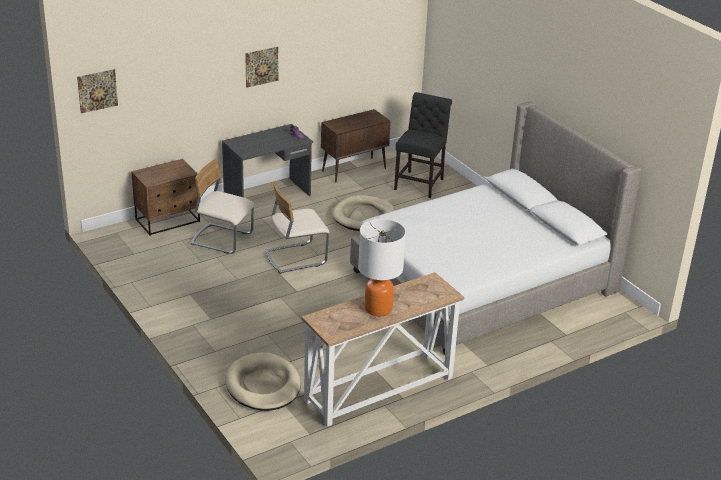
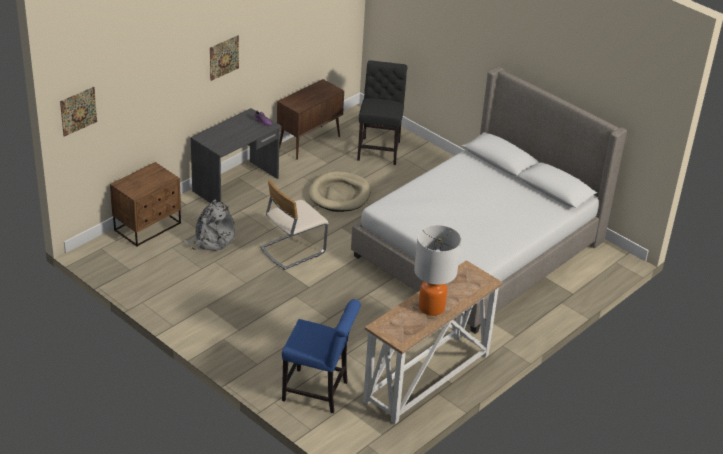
camera: 15 degrees left, 5 degrees up
beige chair [191,159,254,254] -> grey backpack [184,199,235,251]
beige dog bed [225,352,301,411] -> blue chair [282,299,361,413]

